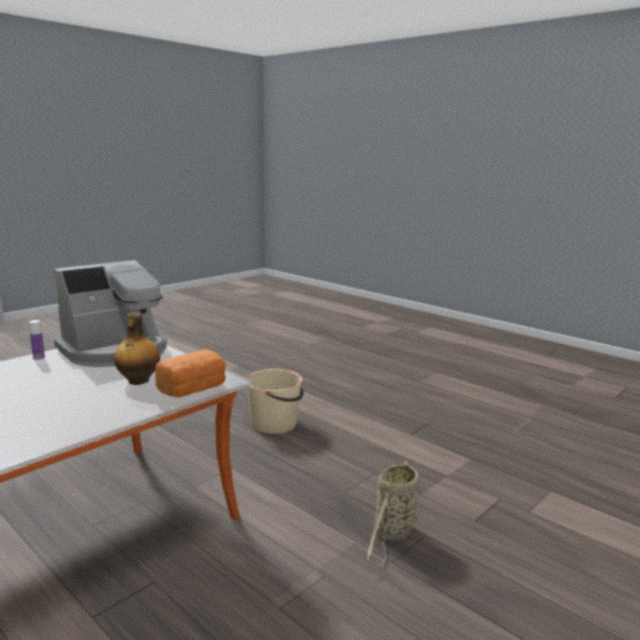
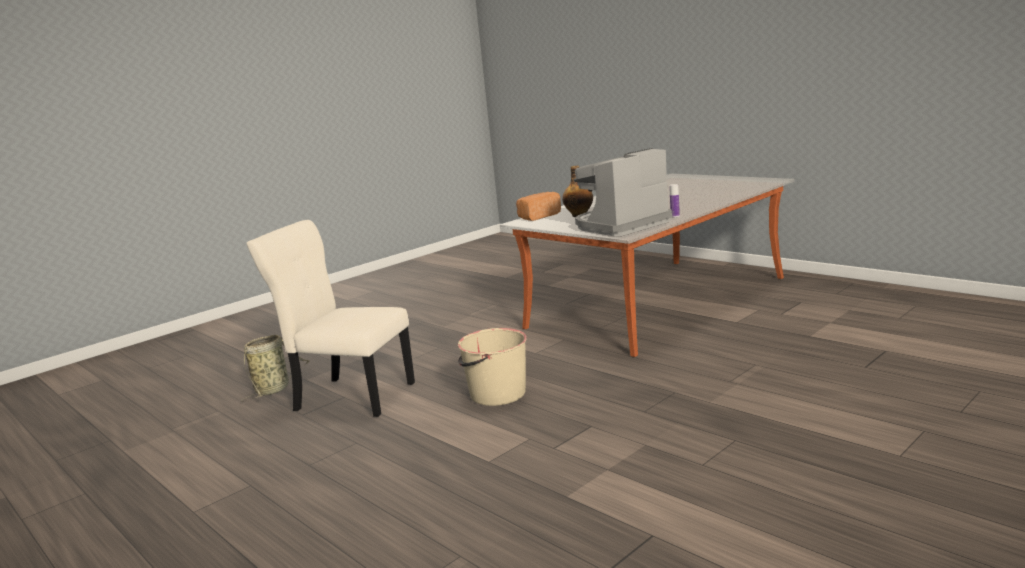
camera: 175 degrees left, 0 degrees up
basket [367,461,419,565] -> basket moved to [241,335,309,402]
none -> beige chair [246,220,415,417]

